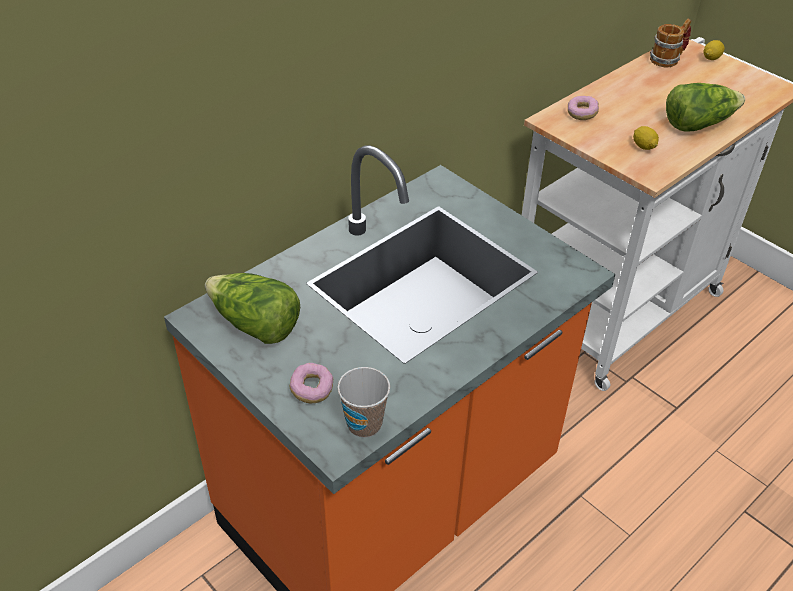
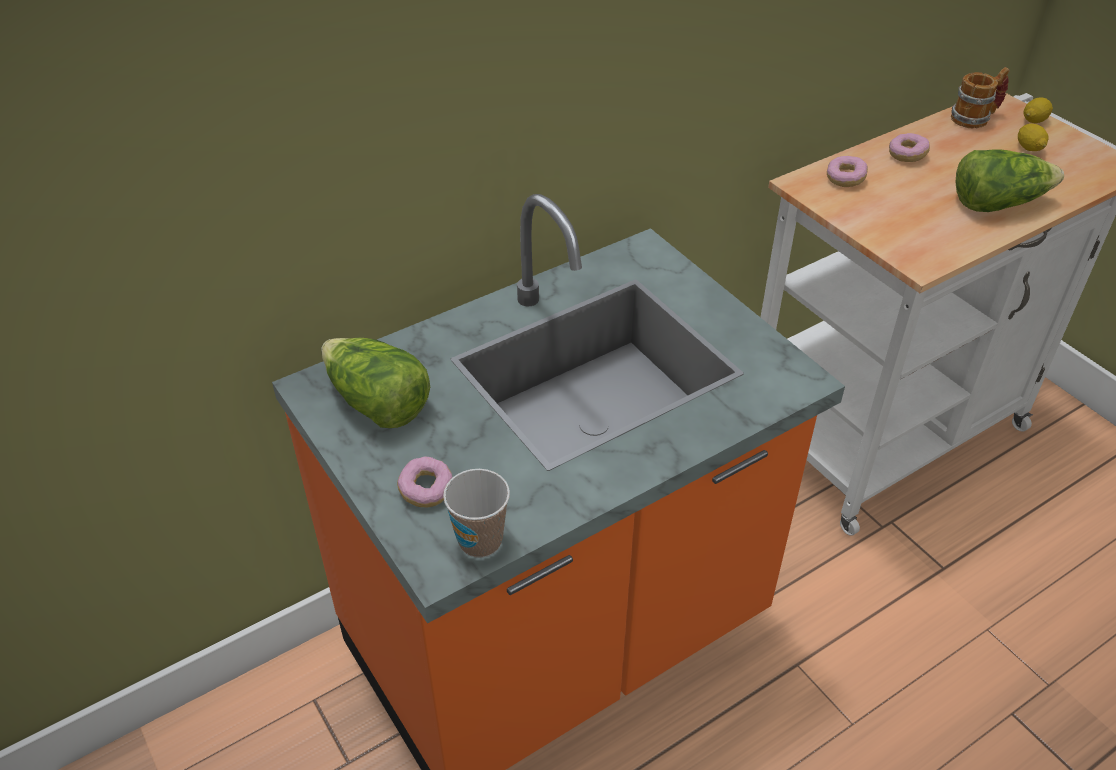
camera: 10 degrees right, 0 degrees up
lemon [633,126,659,150] -> lemon moved to [1018,123,1049,151]
none -> donut [889,133,930,162]

